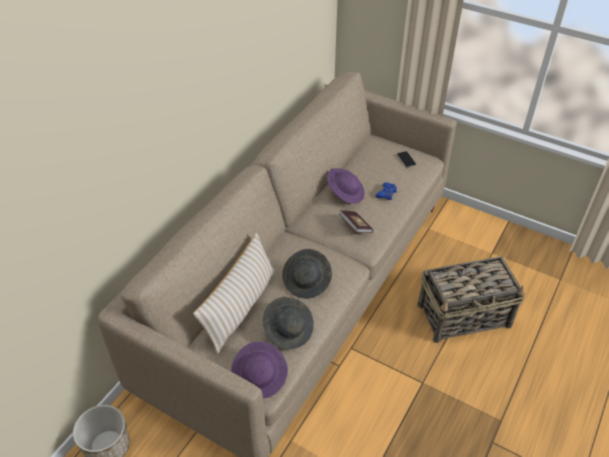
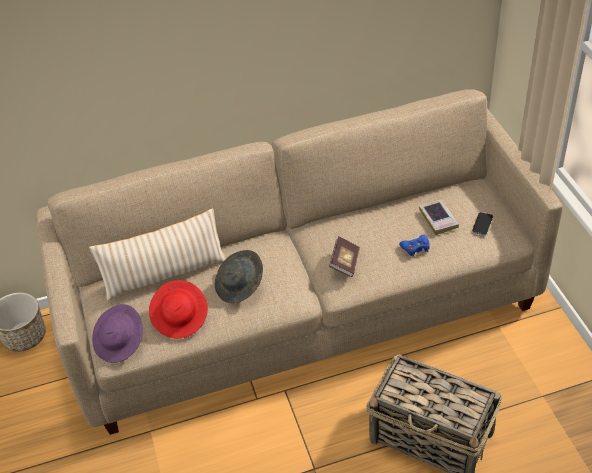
camera: 45 degrees right, 0 degrees up
grey hat [263,297,314,349] -> red hat [149,280,208,338]
purple hat [327,168,364,204] -> none
none -> book [419,199,459,235]

